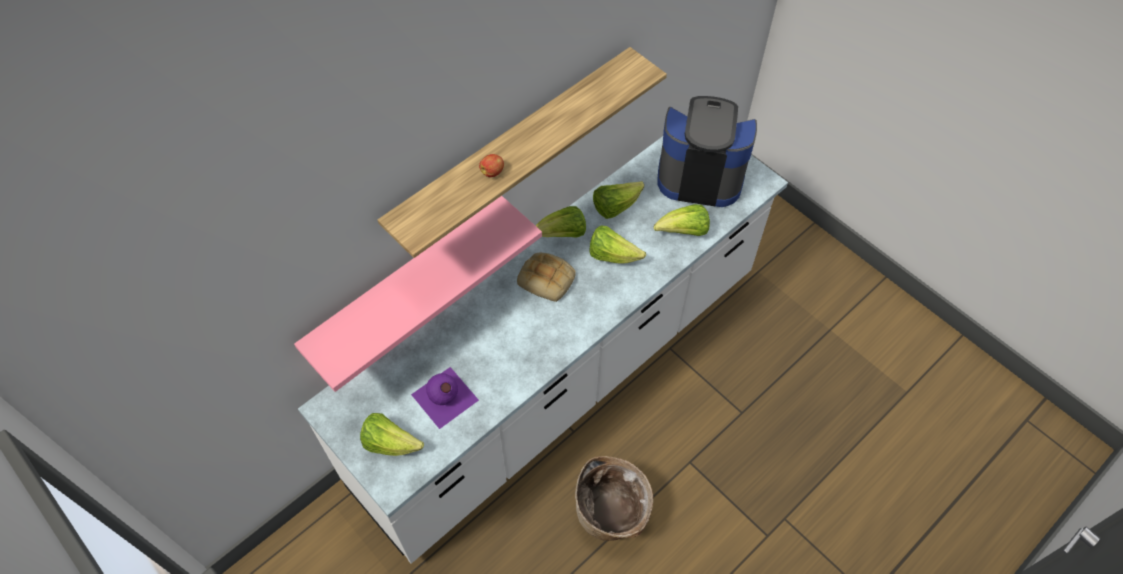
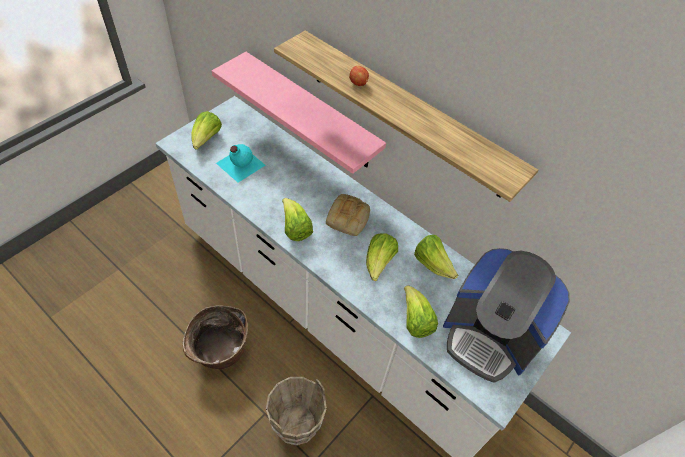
camera: 80 degrees right, 5 degrees down
purple bottle [411,367,479,429] -> turquoise bottle [216,144,265,183]
lettuce [536,206,586,238] -> lettuce moved to [282,198,313,241]
coffee machine [658,96,757,207] -> coffee machine turned 120 degrees clockwise [443,248,570,383]
none -> brown bucket [266,377,327,445]

